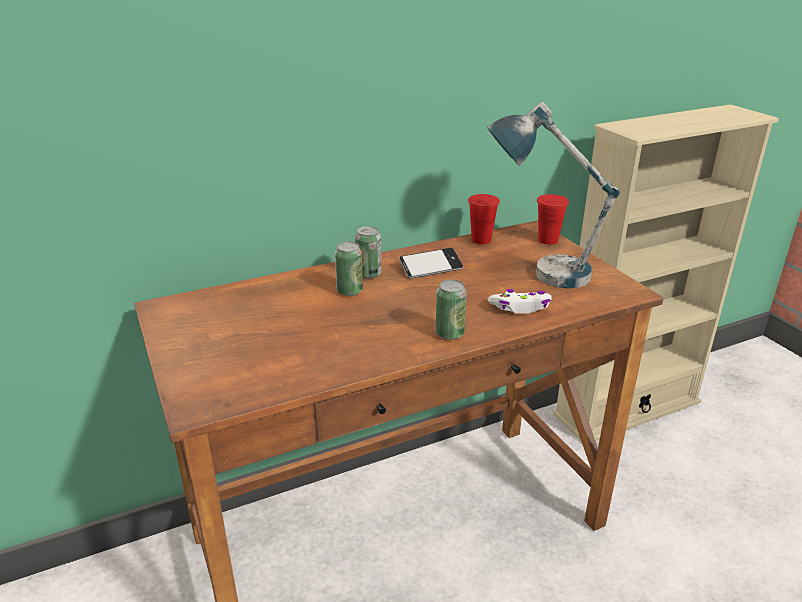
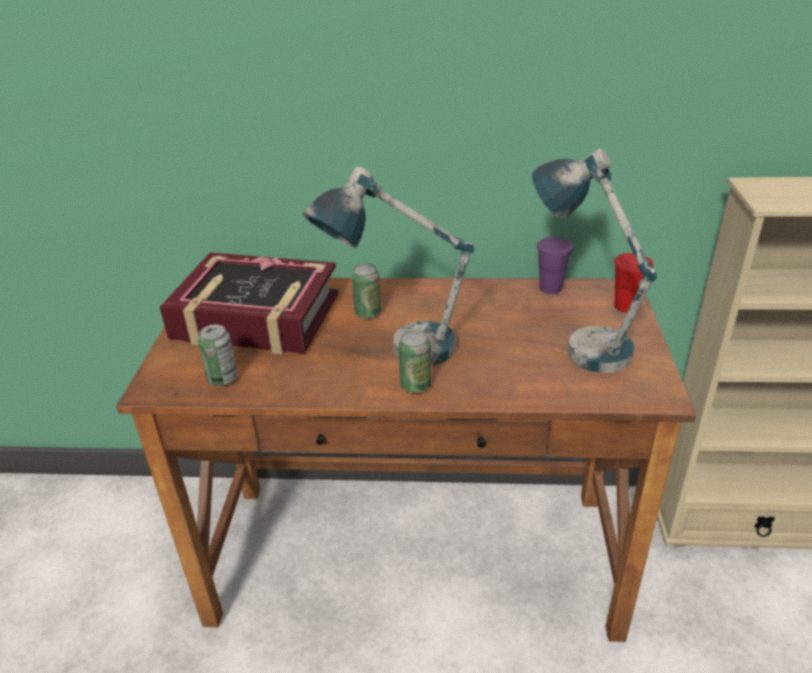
camera: 30 degrees right, 5 degrees up
can [355,226,381,279] -> can moved to [198,325,238,386]
phone [399,248,463,279] -> none
red cup [468,194,500,244] -> purple cup [537,237,573,294]
white game controller [488,289,551,314] -> none
none -> book [160,253,339,354]
none -> table lamp [302,166,474,366]

